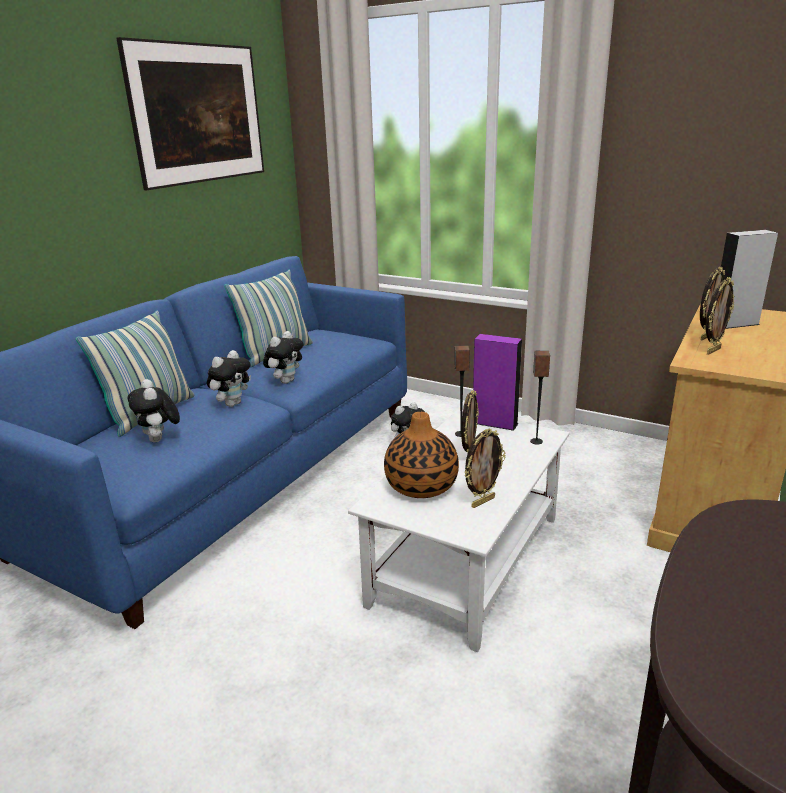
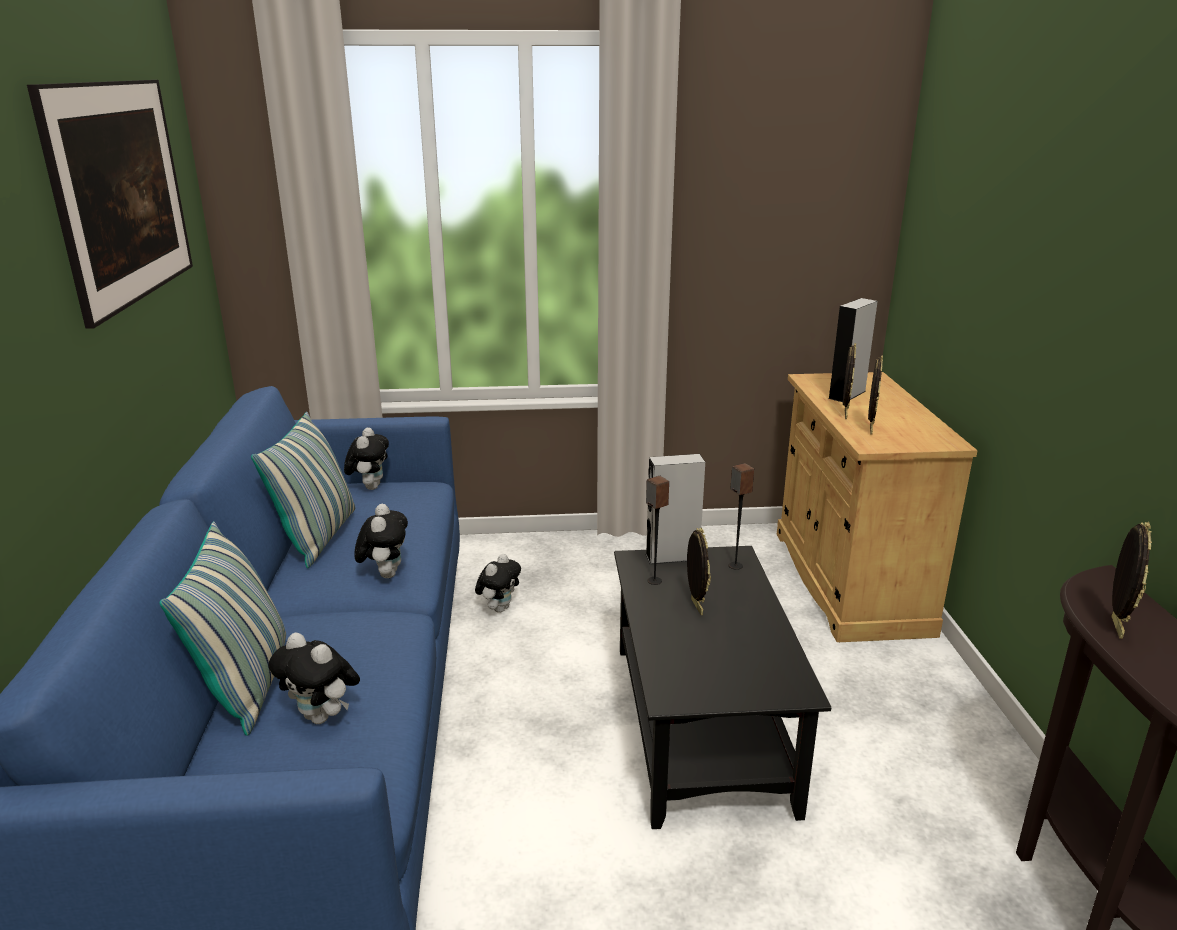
camera: 35 degrees left, 0 degrees up
plush toy [207,350,251,407] -> plush toy moved to [344,427,389,490]
white coffee table [348,409,569,652] -> black coffee table [614,546,831,829]
vase [384,412,459,498] -> none
picture frame [464,428,505,508] -> picture frame moved to [1111,522,1152,639]
purple speaker [473,334,522,431] -> grey speaker [645,454,705,564]

